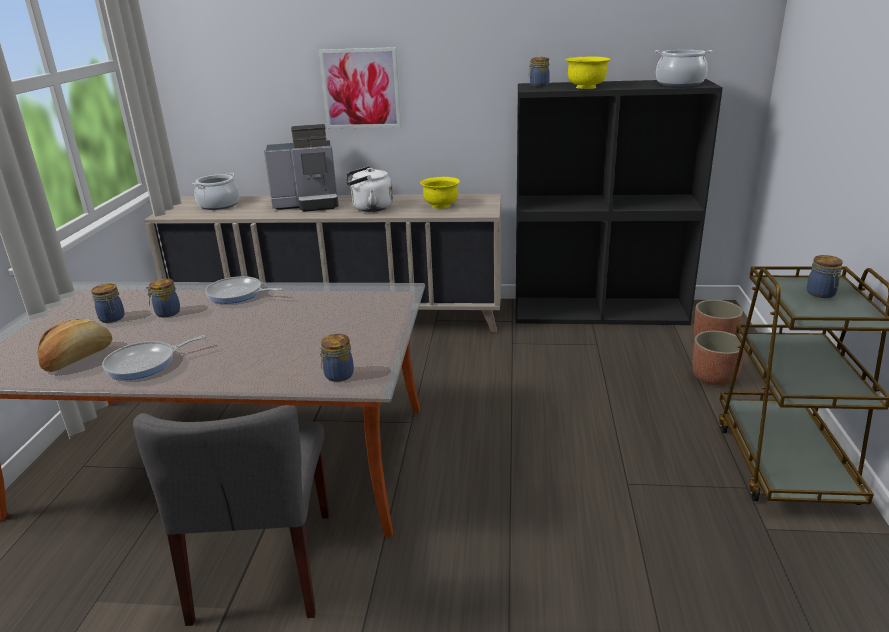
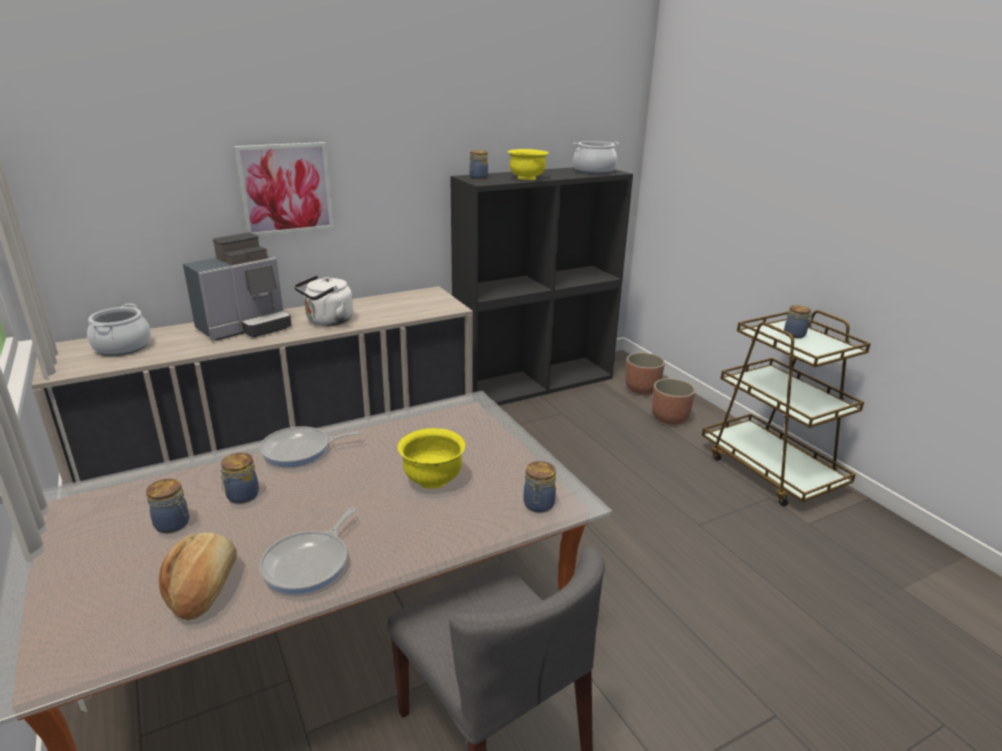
camera: 35 degrees left, 0 degrees up
yellow bowl [420,177,460,209] -> yellow bowl moved to [397,428,465,489]

